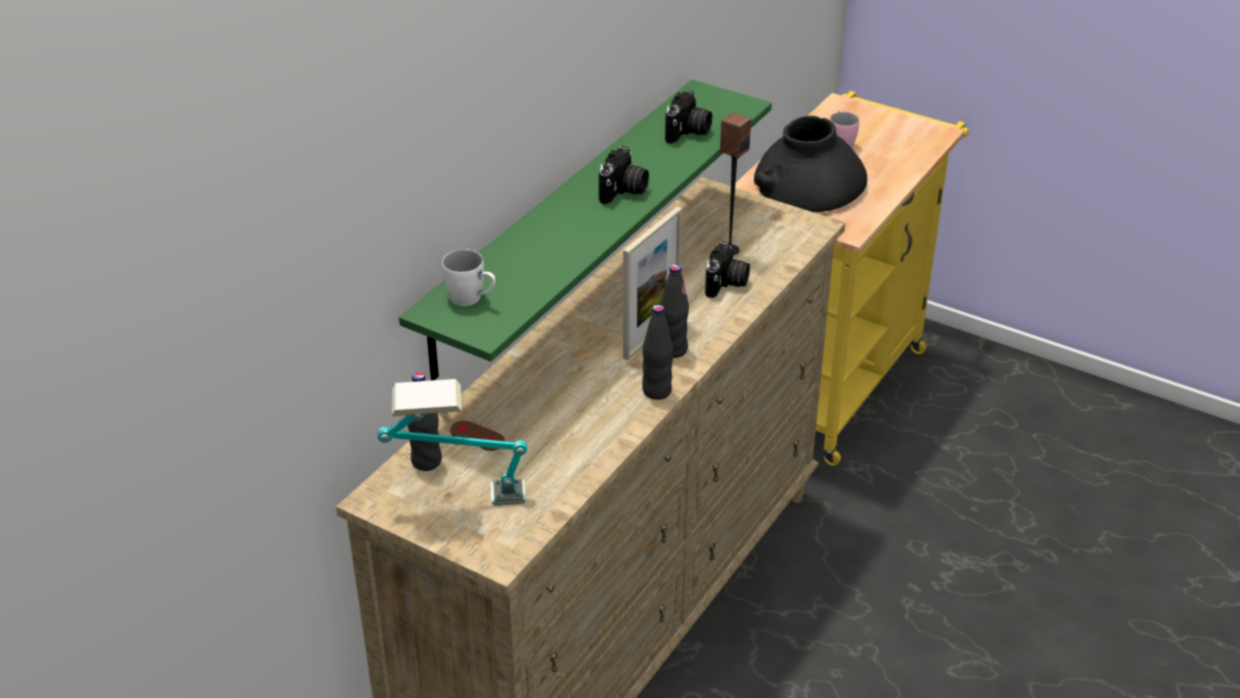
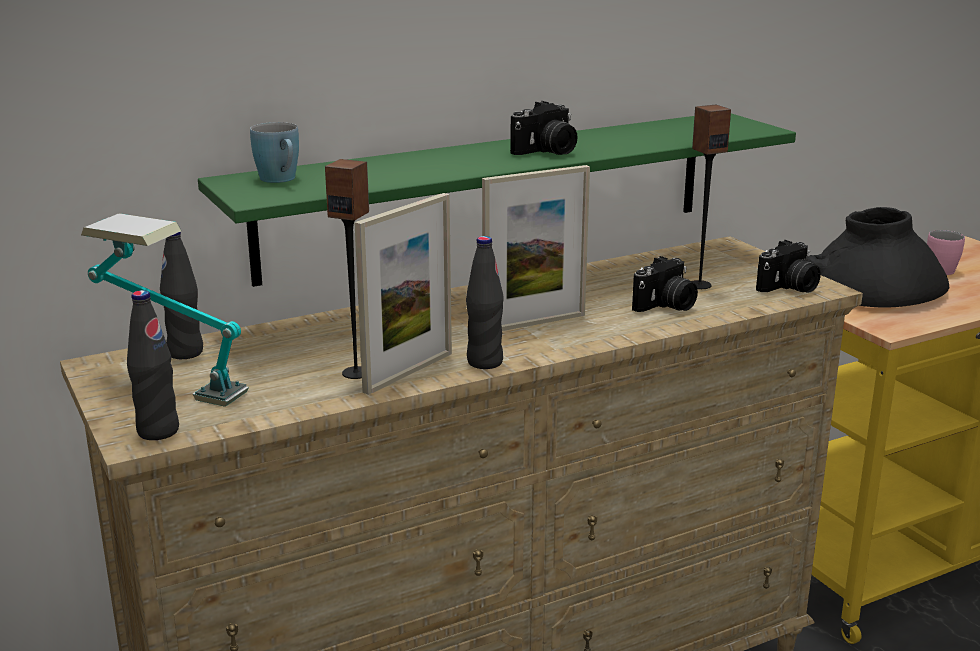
camera: 30 degrees right, 15 degrees down
white mug [442,249,496,306] -> blue mug [250,122,299,183]
brown game controller [450,421,505,451] -> none
black bottle [661,264,689,358] -> black bottle moved to [127,290,179,440]
camera [665,90,712,144] -> camera moved to [756,240,821,293]
none -> speaker [325,159,369,379]
none -> picture frame [354,193,452,395]

